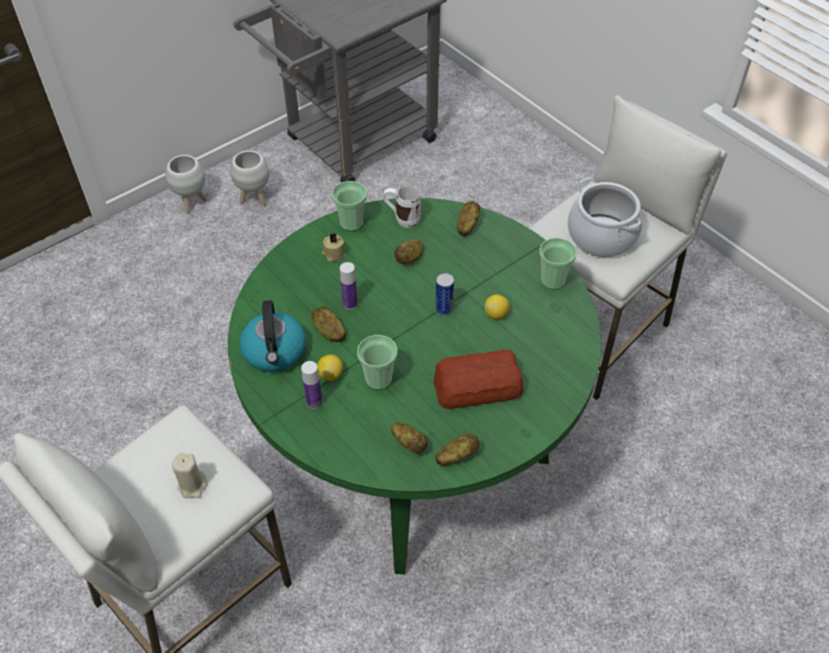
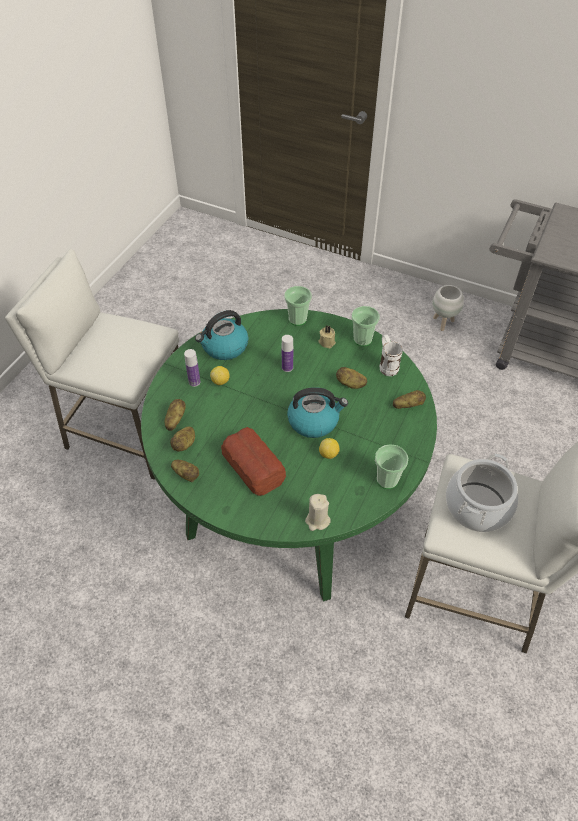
camera: 65 degrees right, 0 degrees up
white planter [166,155,207,214] -> none
beige candle [172,453,207,499] -> beige candle moved to [305,494,331,531]
potato [312,306,346,342] -> potato moved to [164,399,186,431]
cup [357,335,398,390] -> cup moved to [284,286,312,326]
can [435,273,454,316] -> kettle [287,387,348,438]

